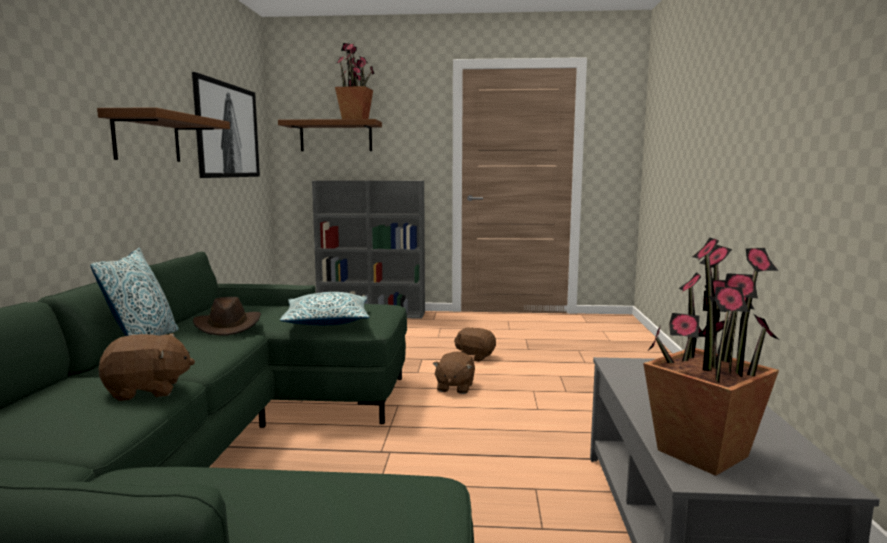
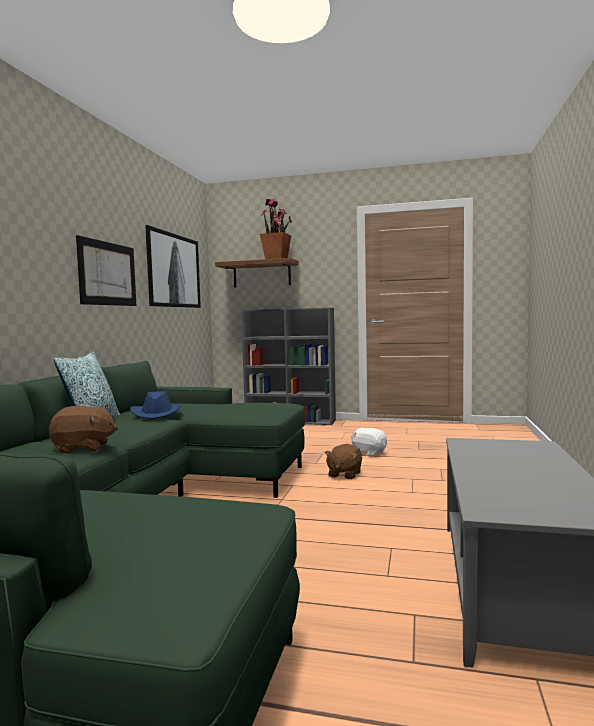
camera: 10 degrees right, 5 degrees down
brown shelf [97,107,230,162] -> picture [76,235,136,306]
brown hat [193,297,261,336] -> blue hat [130,391,182,419]
pillow [280,292,369,325] -> none
brown plush toy [454,327,496,362] -> white plush toy [351,428,387,457]
potted plant [643,237,779,476] -> none

